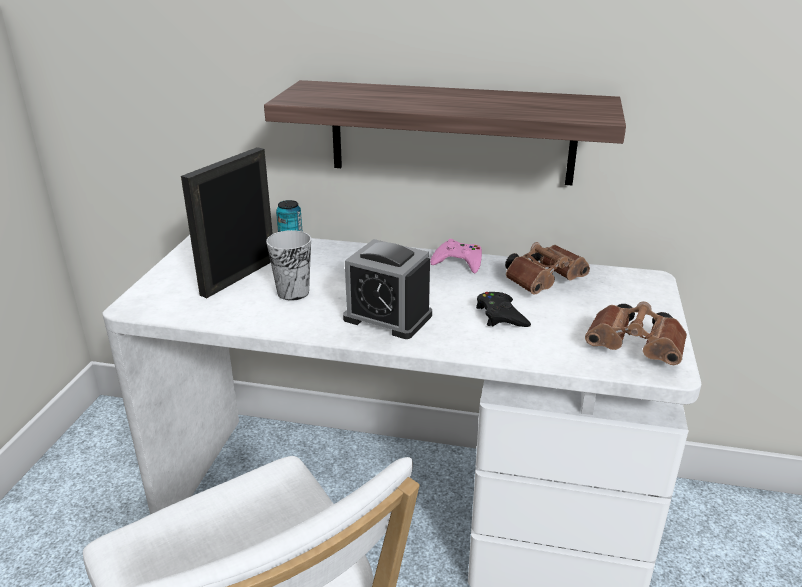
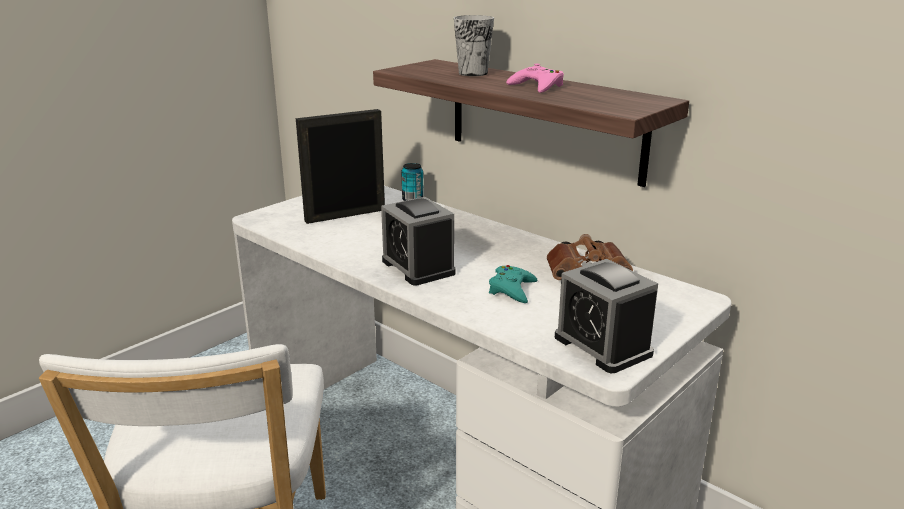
camera: 30 degrees right, 5 degrees down
cup [266,230,311,301] -> cup moved to [454,15,494,76]
pink game controller [430,239,482,273] -> pink game controller moved to [506,64,564,93]
black game controller [476,292,531,327] -> turquoise game controller [489,265,538,303]
brown binoculars [585,302,687,365] -> alarm clock [555,259,658,373]

